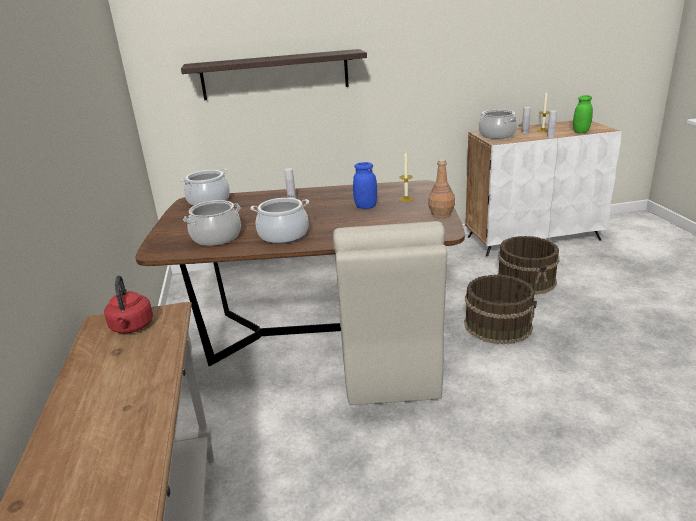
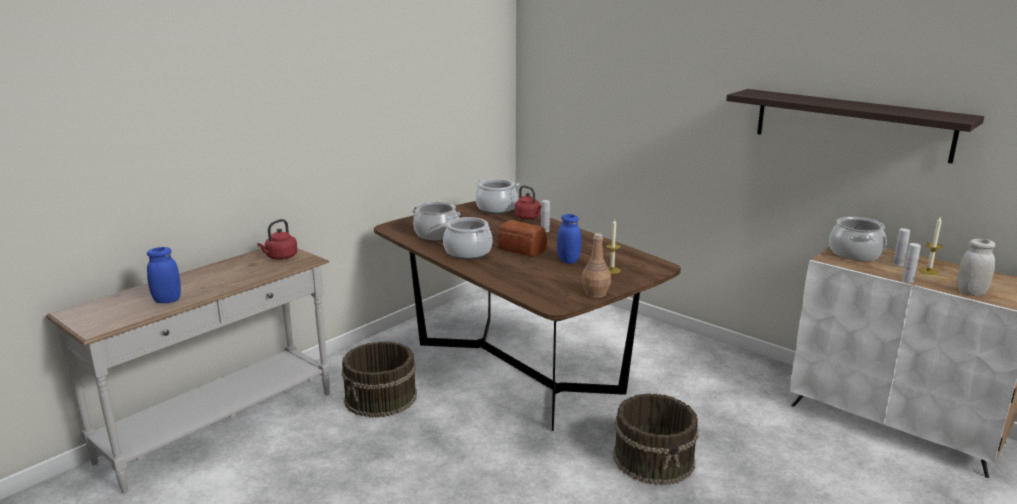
camera: 50 degrees right, 5 degrees down
shelf [181,49,367,100] -> shelf moved to [726,89,984,163]
beige chair [333,221,447,405] -> none
brown bucket [497,236,560,295] -> brown bucket moved to [342,341,417,418]
green jar [573,95,593,133] -> white jar [957,239,995,296]
none -> blue jar [147,247,181,303]
none -> bread [498,220,548,257]
none -> red kettle [515,185,541,219]

